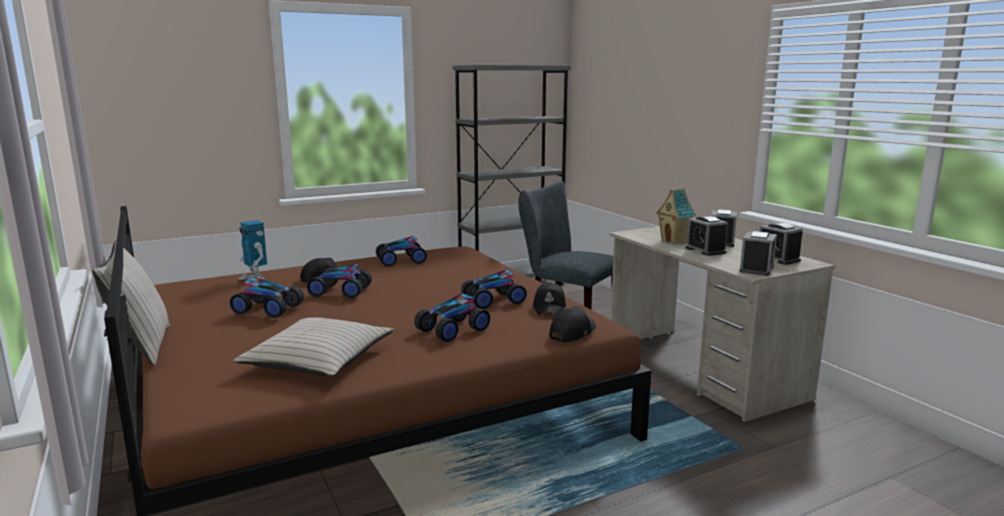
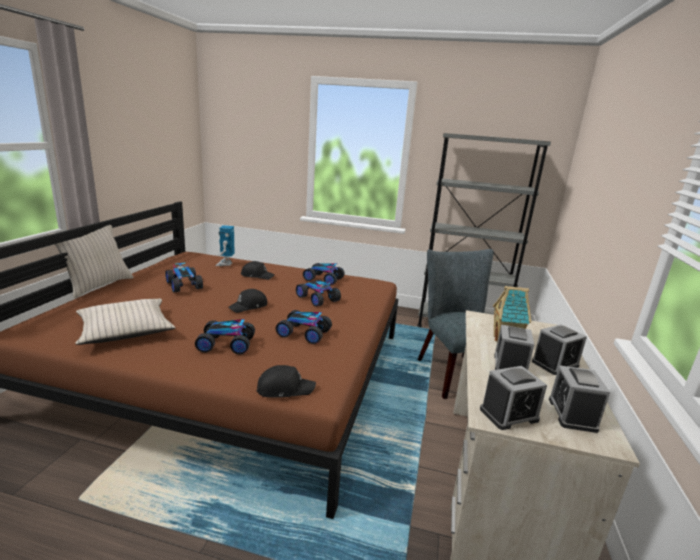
camera: 40 degrees right, 5 degrees up
toy car [307,264,372,298] -> toy car moved to [296,280,341,307]
black cap [533,282,566,315] -> black cap moved to [228,289,267,313]

